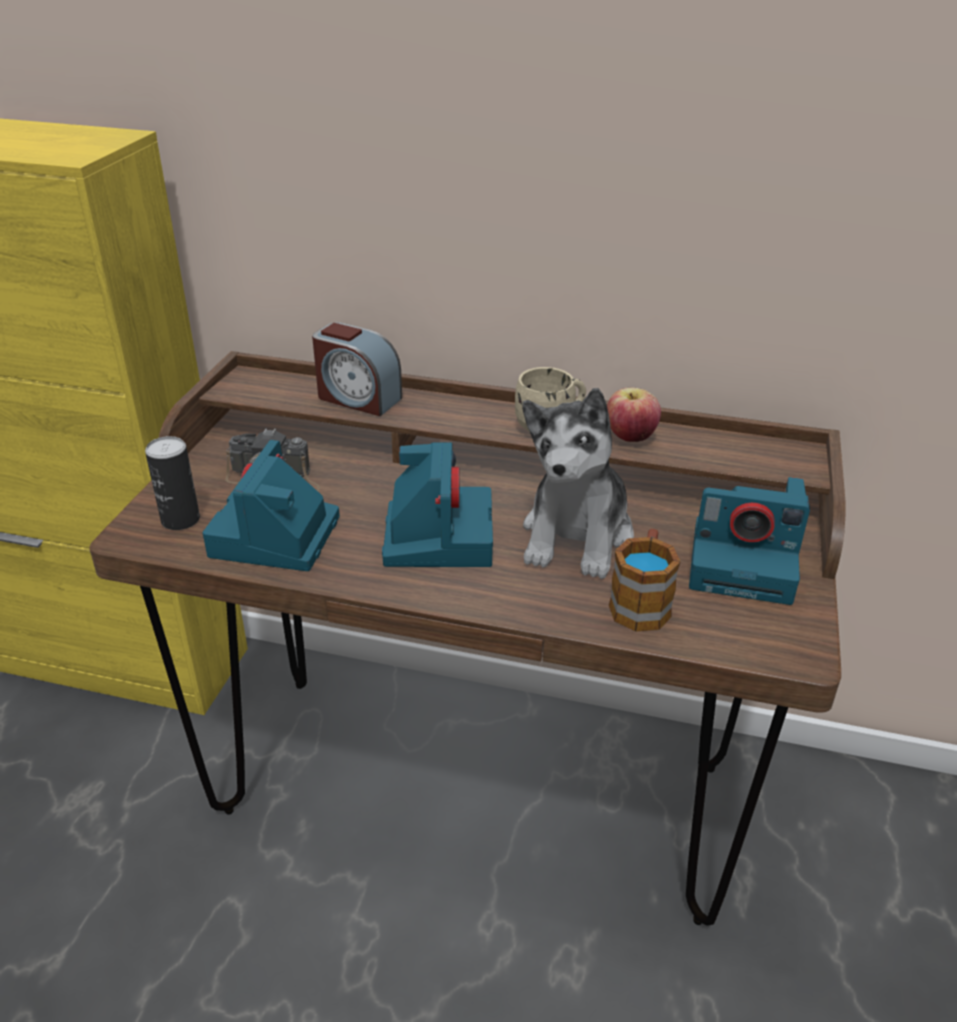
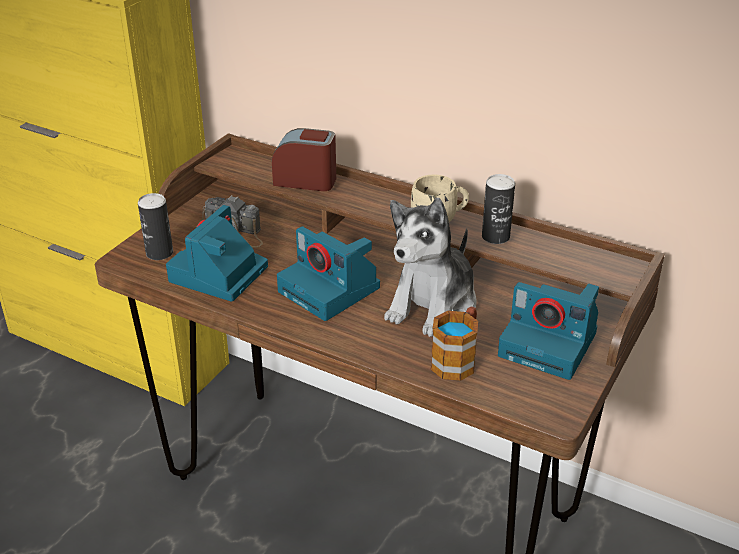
camera: 15 degrees right, 0 degrees up
alarm clock [312,322,402,416] -> alarm clock turned 150 degrees clockwise [272,128,336,191]
camera [382,442,493,567] -> camera turned 120 degrees clockwise [277,226,380,321]
apple [607,387,661,442] -> can [482,174,515,244]

